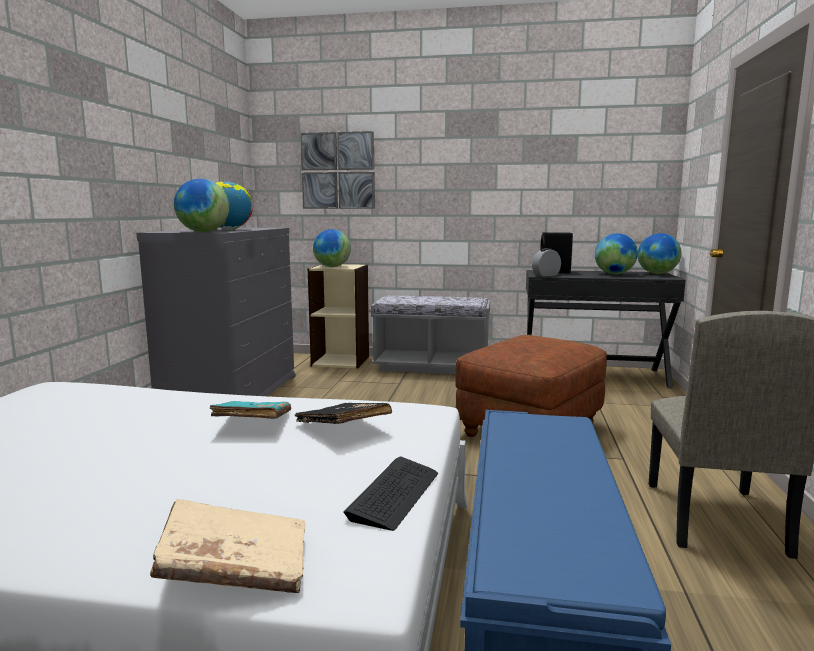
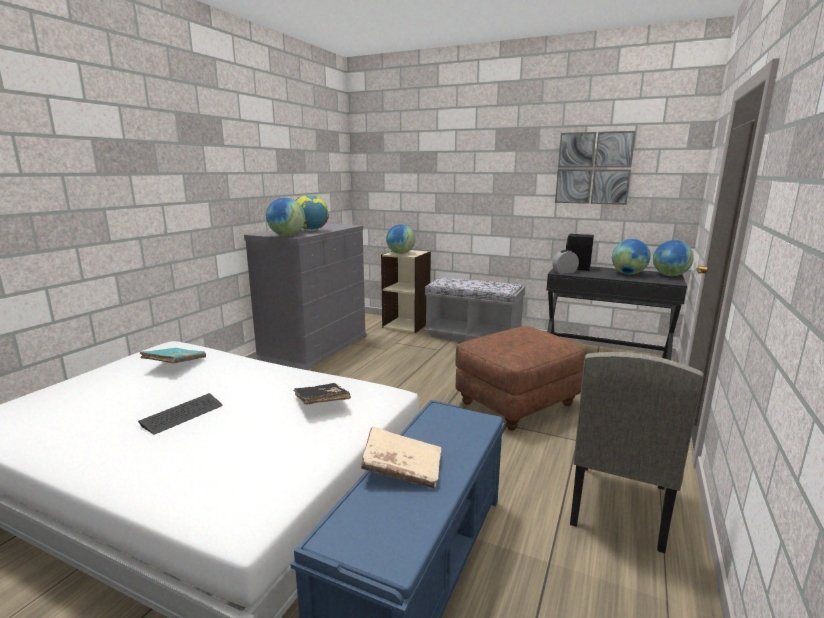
camera: 15 degrees right, 5 degrees up
beige book [150,499,305,593] -> beige book moved to [361,427,441,489]
turquoise book [210,401,291,419] -> turquoise book moved to [140,348,206,363]
picture [300,131,375,209] -> picture moved to [555,131,636,205]
keyboard [344,457,438,531] -> keyboard moved to [138,393,223,434]

